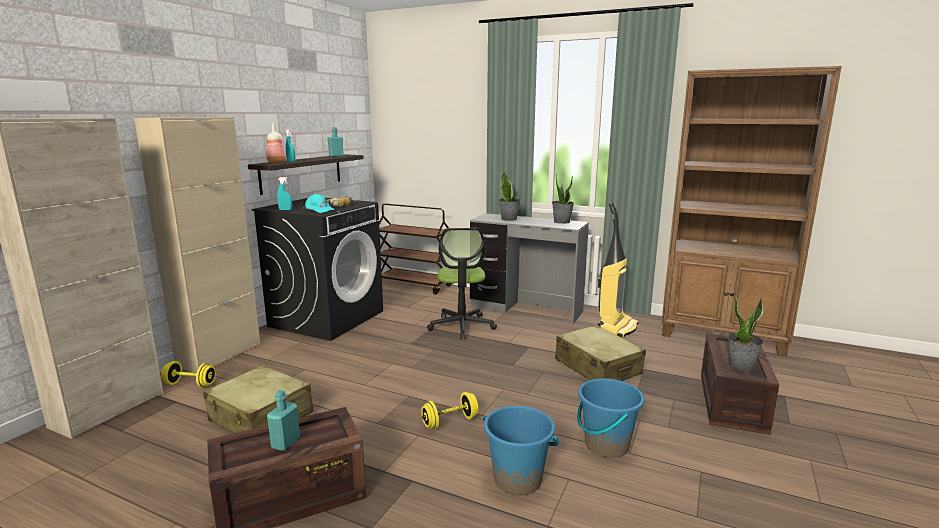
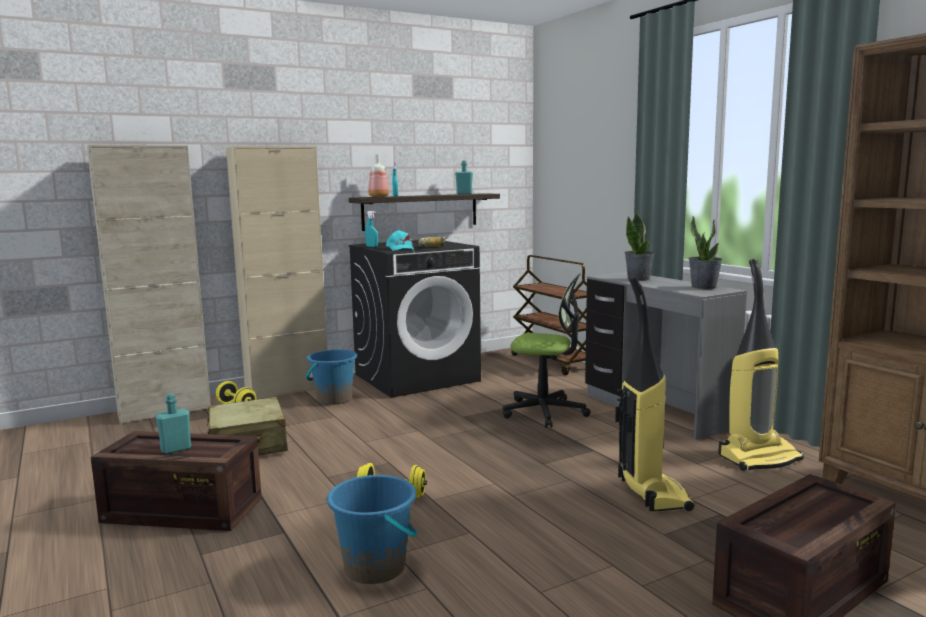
camera: 35 degrees right, 5 degrees down
office chair [427,228,497,339] -> office chair turned 105 degrees counterclockwise [503,273,591,428]
beige suitcase [555,325,646,381] -> vacuum cleaner [615,276,695,512]
blue bucket [577,378,645,458] -> blue bucket moved to [306,349,357,405]
potted plant [728,297,764,371] -> none

